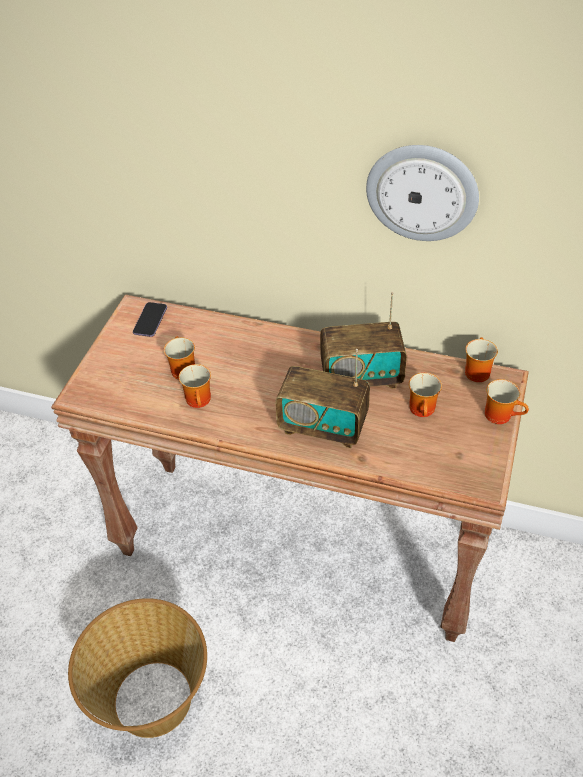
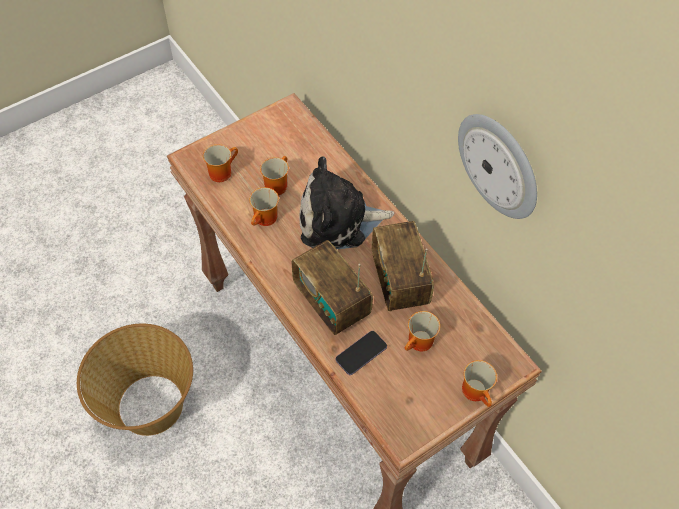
camera: 35 degrees right, 10 degrees up
phone [133,302,167,337] -> phone moved to [336,331,387,375]
radio [320,291,407,389] -> radio turned 45 degrees clockwise [372,221,434,311]
mug [465,337,498,382] -> mug moved to [203,144,238,182]
none -> plush toy [300,156,394,249]

